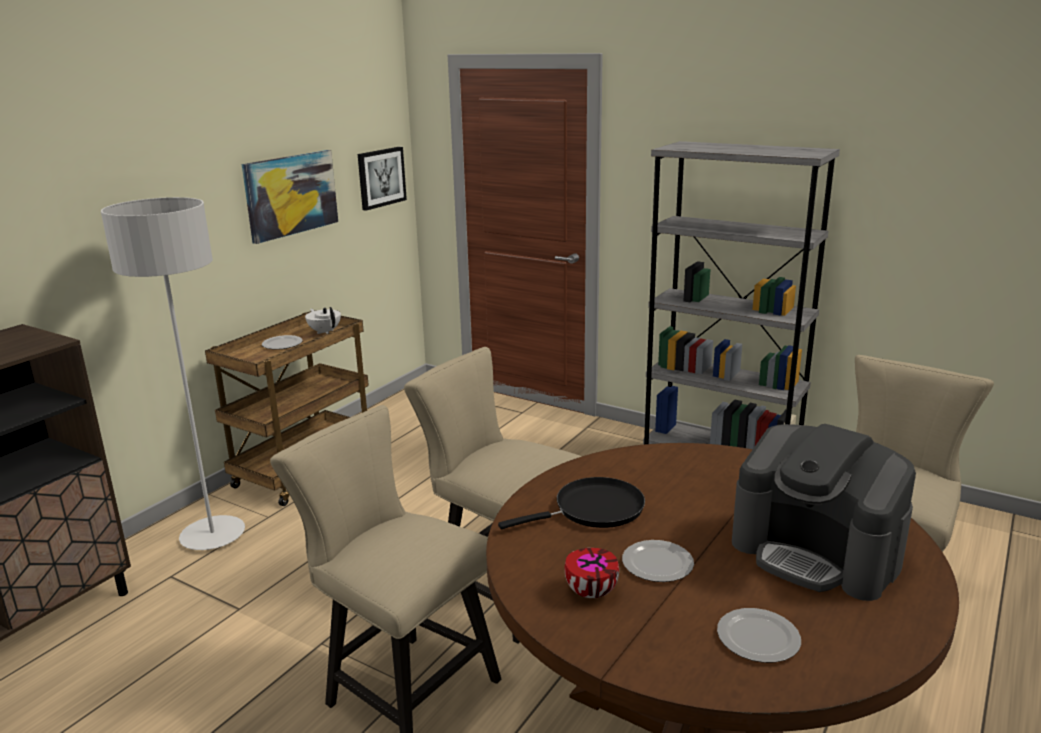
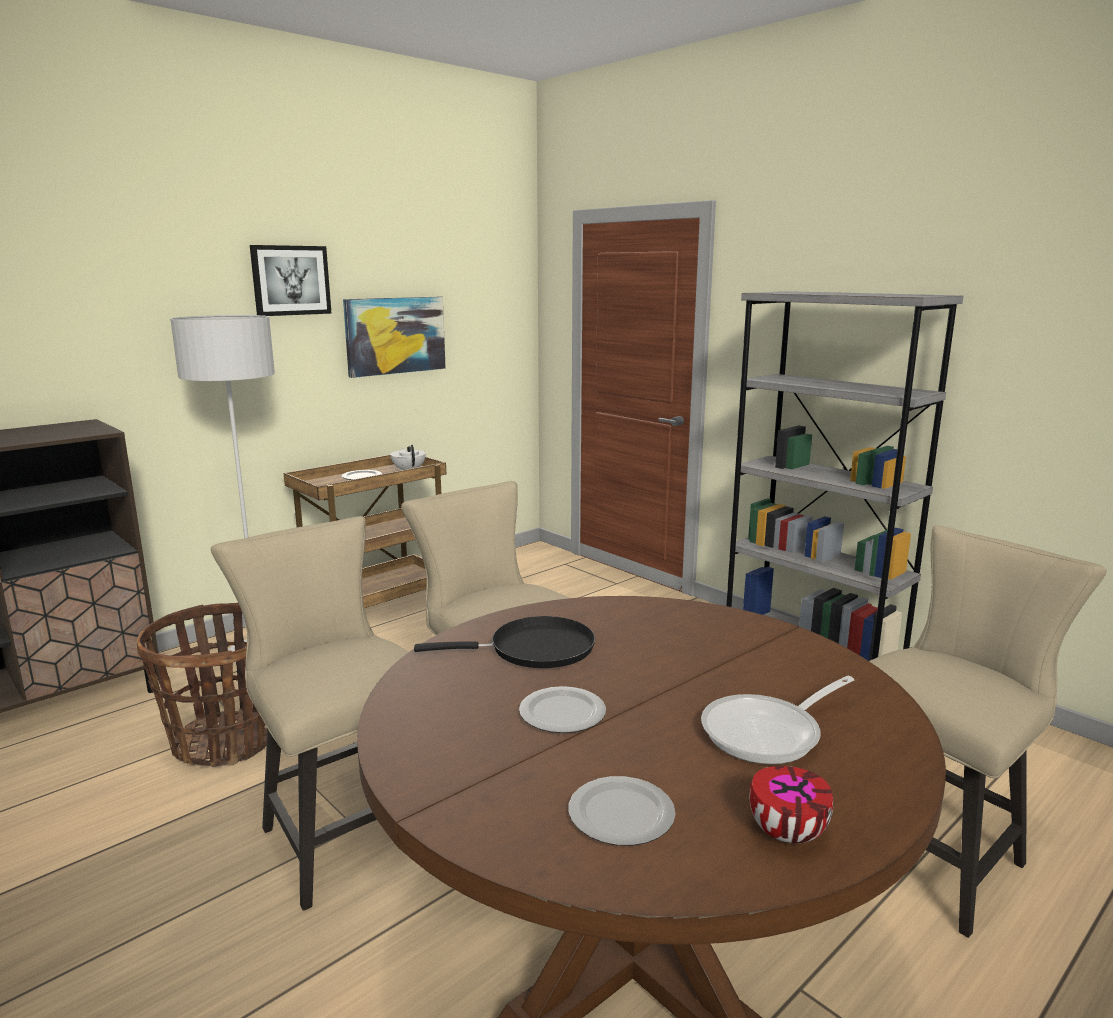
camera: 15 degrees right, 5 degrees down
picture [358,147,407,211] -> picture moved to [250,245,332,316]
bowl [565,548,619,598] -> bowl moved to [749,766,833,843]
coffee machine [732,424,916,601] -> frying pan [701,676,854,765]
none -> basket [137,603,268,767]

